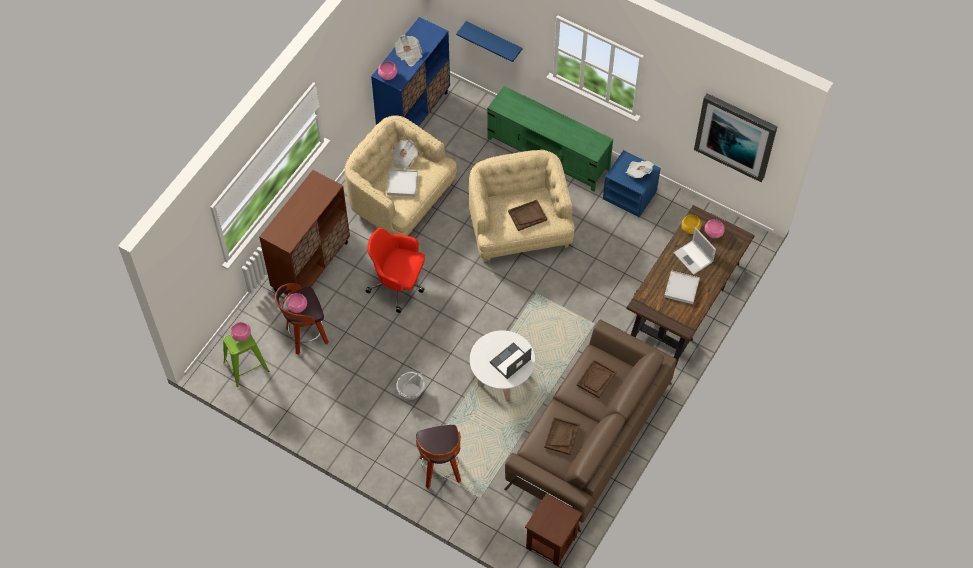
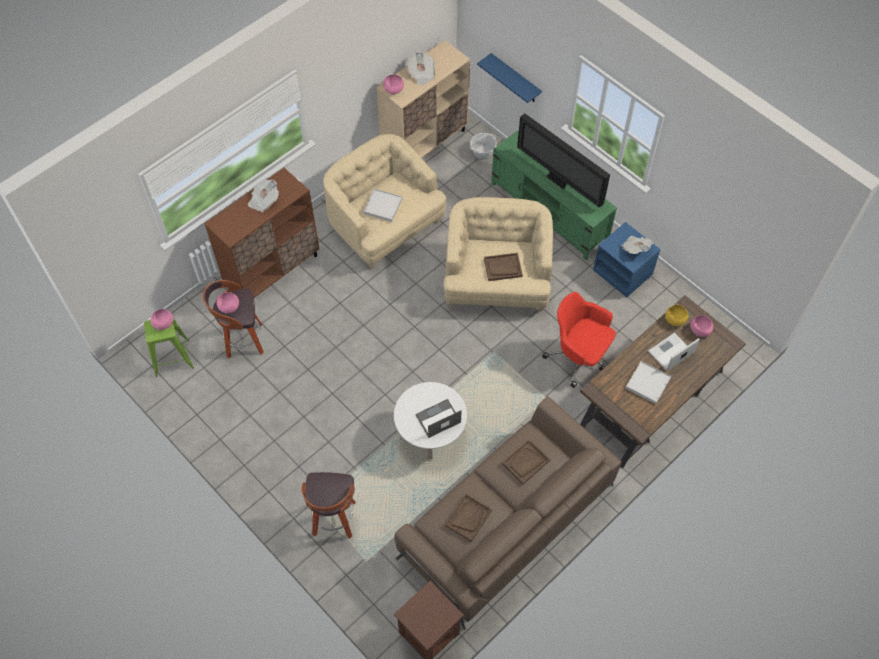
camera: 15 degrees right, 0 degrees up
red office chair [366,228,425,313] -> red office chair moved to [542,292,616,388]
blue cabinet [371,17,450,126] -> beige cabinet [376,40,470,158]
newspaper [391,140,418,169] -> newspaper moved to [248,179,279,213]
basket [396,372,425,400] -> basket moved to [470,133,497,160]
laptop [674,227,716,275] -> laptop turned 75 degrees clockwise [648,333,700,371]
picture [694,93,778,182] -> none
none -> television [517,113,610,208]

